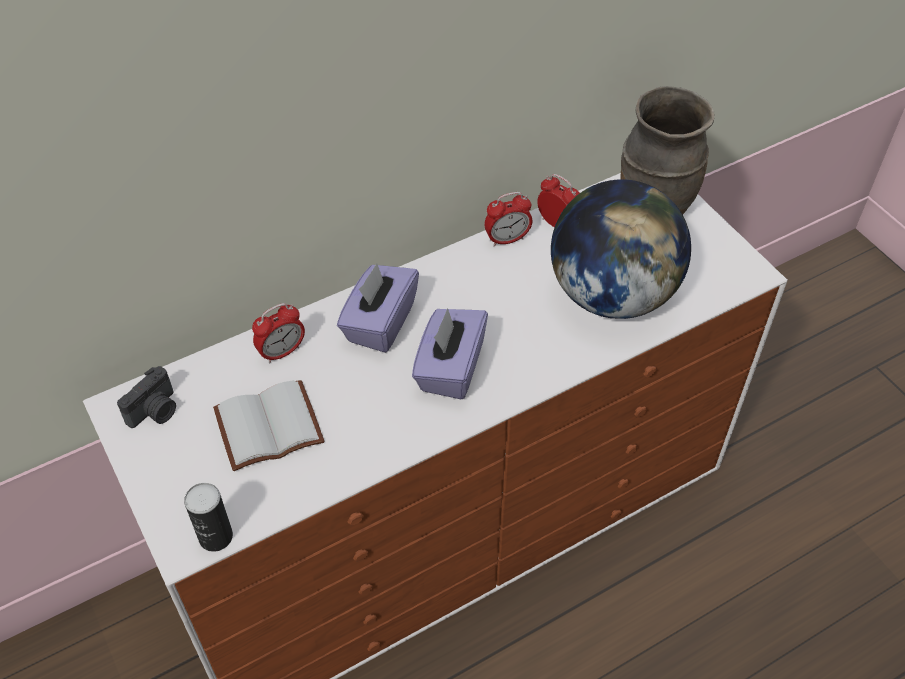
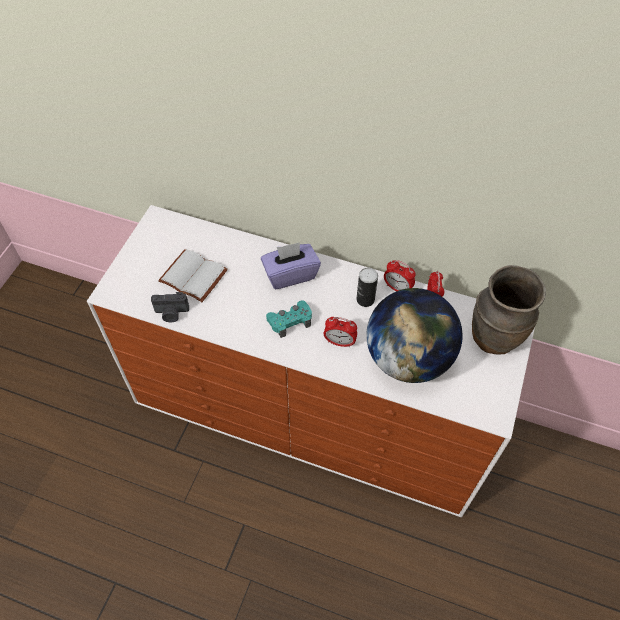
camera: 50 degrees right, 5 degrees up
camera [117,366,176,428] -> camera moved to [151,292,189,323]
can [184,483,233,552] -> can moved to [356,268,378,307]
alarm clock [252,303,305,363] -> alarm clock moved to [324,317,357,347]
purple tissue box [412,308,488,400] -> turquoise game controller [266,301,312,338]

